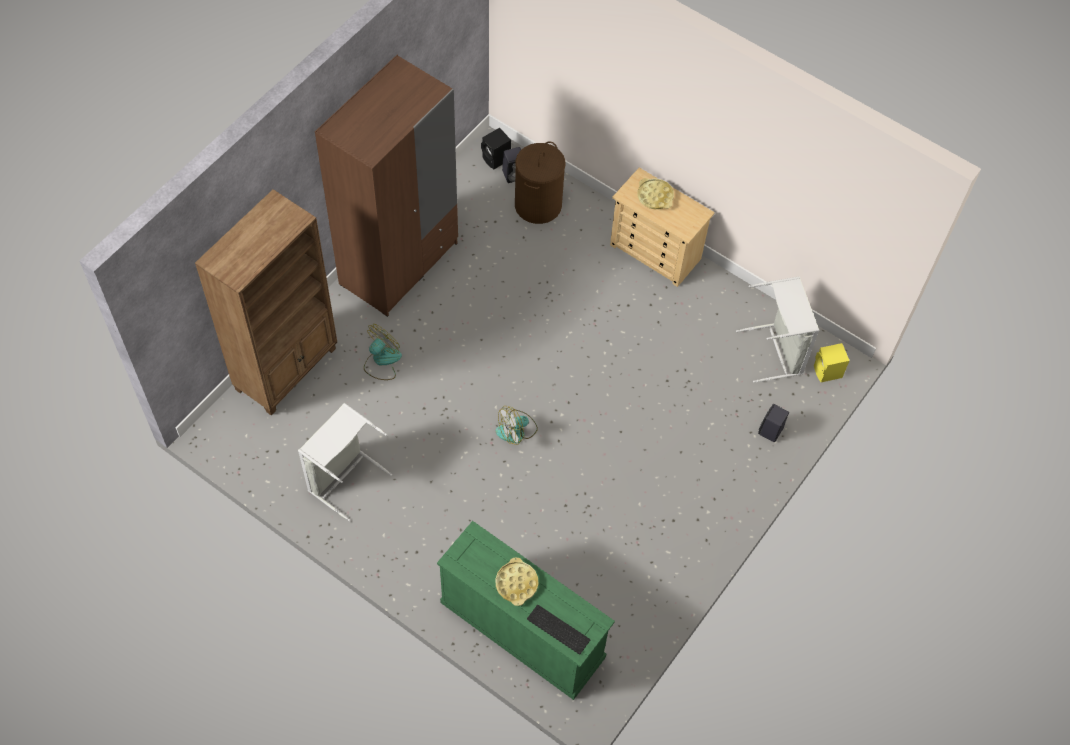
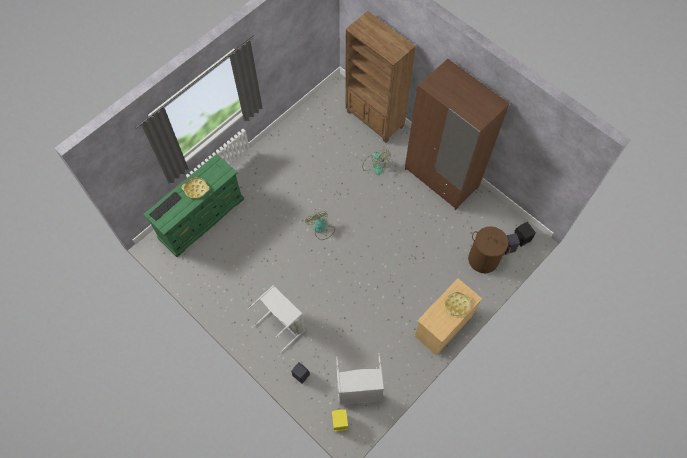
camera: 100 degrees right, 5 degrees up
grey laundry basket [298,403,392,521] -> grey laundry basket moved to [248,285,305,353]

